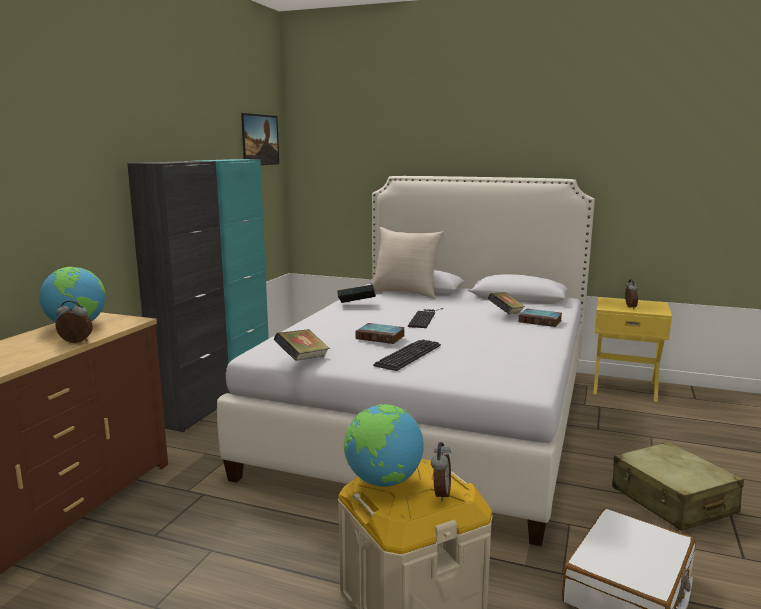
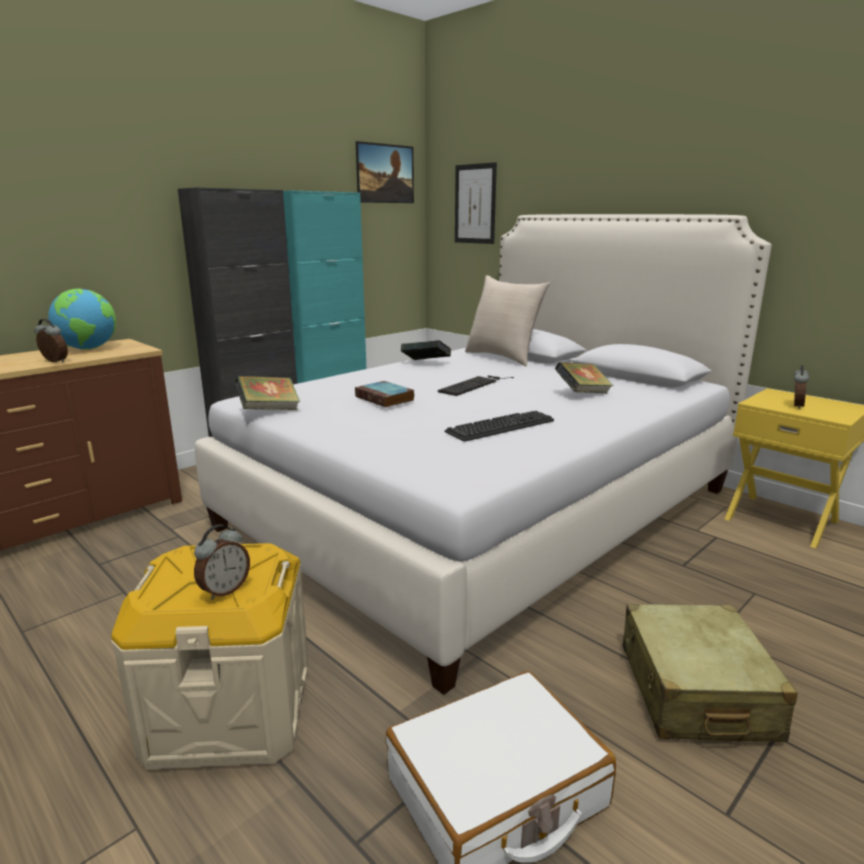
camera: 25 degrees right, 5 degrees up
globe [344,404,424,487] -> none
keyboard [373,340,441,371] -> keyboard moved to [445,411,554,442]
book [518,308,562,327] -> none
none -> picture [455,162,497,244]

